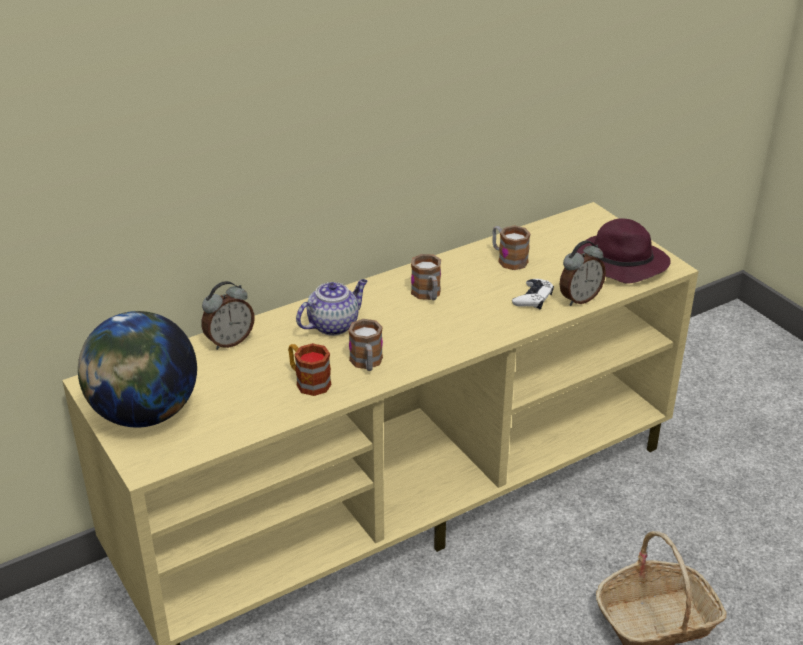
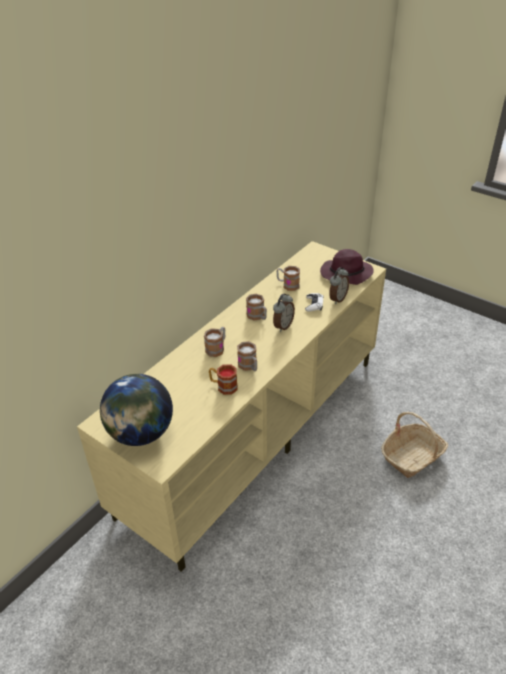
camera: 20 degrees left, 5 degrees up
alarm clock [202,281,254,350] -> alarm clock moved to [273,294,295,332]
teapot [296,279,368,336] -> mug [204,327,225,357]

